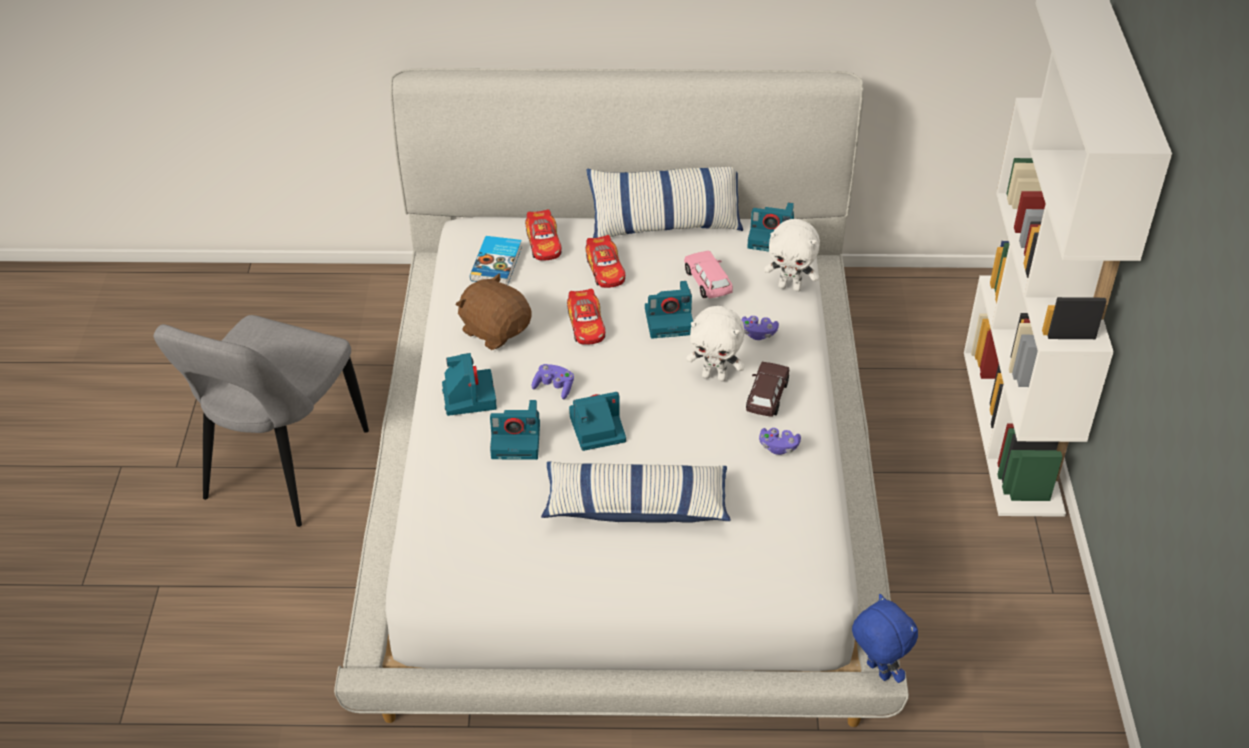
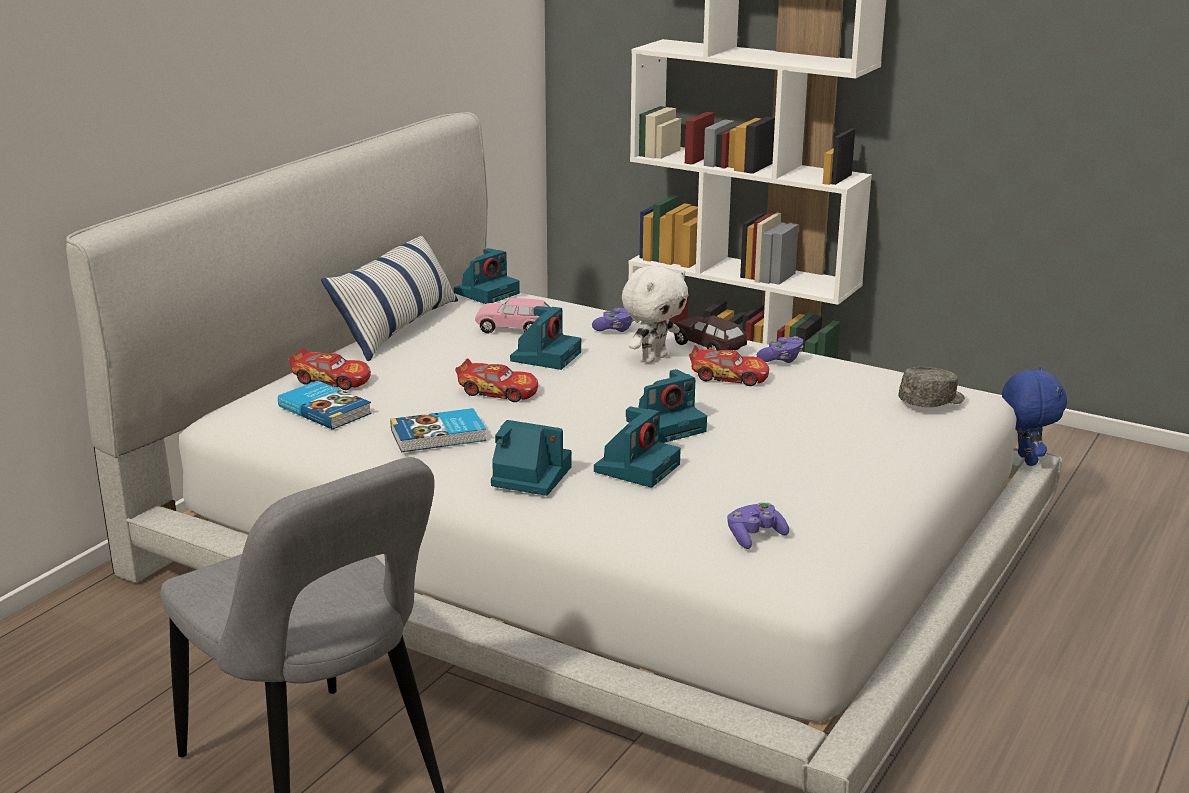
camera: 60 degrees left, 20 degrees down
brown plush toy [456,274,531,350] -> book [390,408,486,452]
purple game controller [532,364,574,399] -> purple game controller moved to [727,503,789,549]
pillow [541,461,731,523] -> none
camera [569,392,626,451] -> camera turned 135 degrees counterclockwise [626,369,707,443]
toy car [585,235,625,288] -> toy car moved to [689,345,769,386]
white plush toy [764,219,820,292] -> none
blue plush toy [852,594,918,683] -> blue plush toy turned 90 degrees clockwise [1002,367,1067,466]
none -> grey cap [898,367,965,407]

